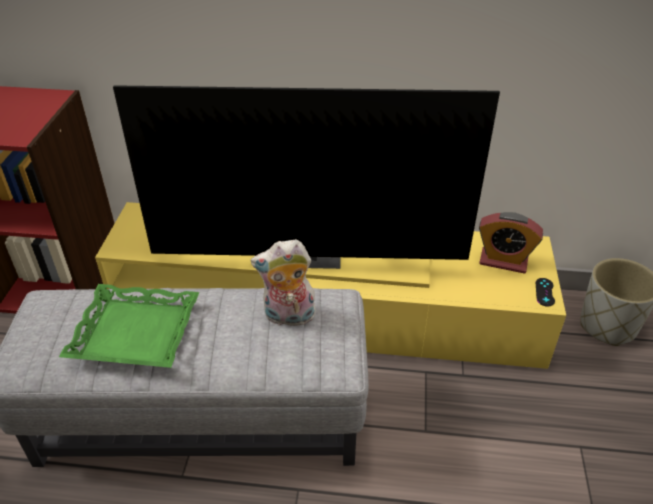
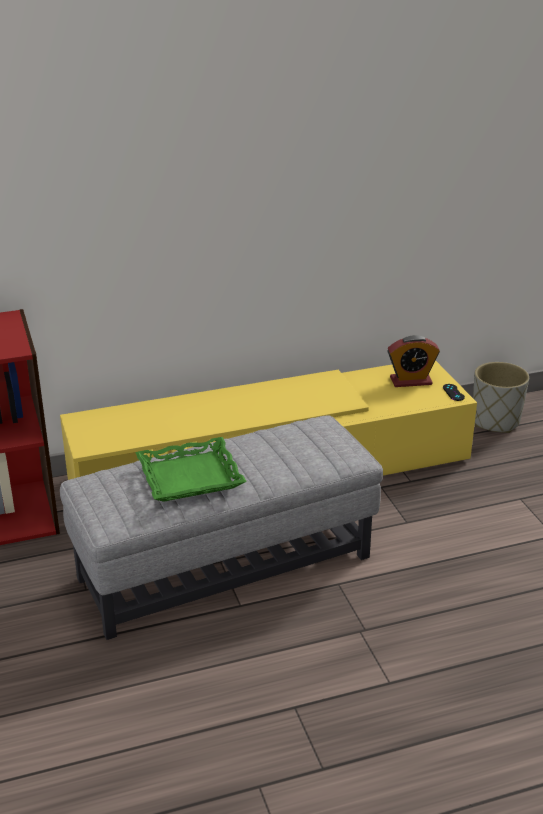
camera: 25 degrees left, 10 degrees down
television [113,85,500,269] -> none
plush toy [251,239,316,326] -> none

